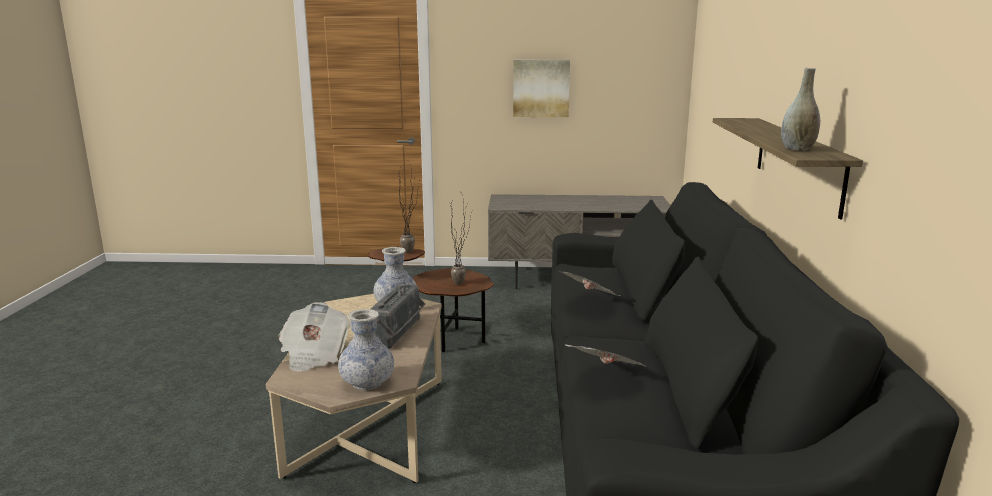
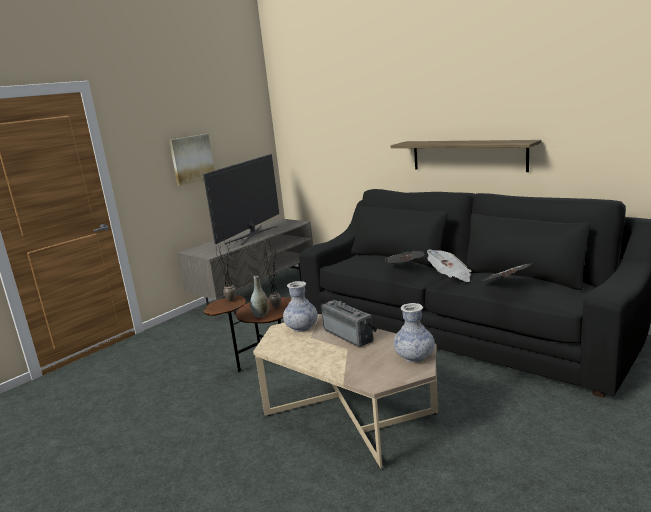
camera: 50 degrees left, 0 degrees up
newspaper [278,302,350,372] -> newspaper moved to [427,250,471,282]
grey vase [781,68,820,151] -> grey vase moved to [250,276,269,318]
none -> television [203,154,279,245]

